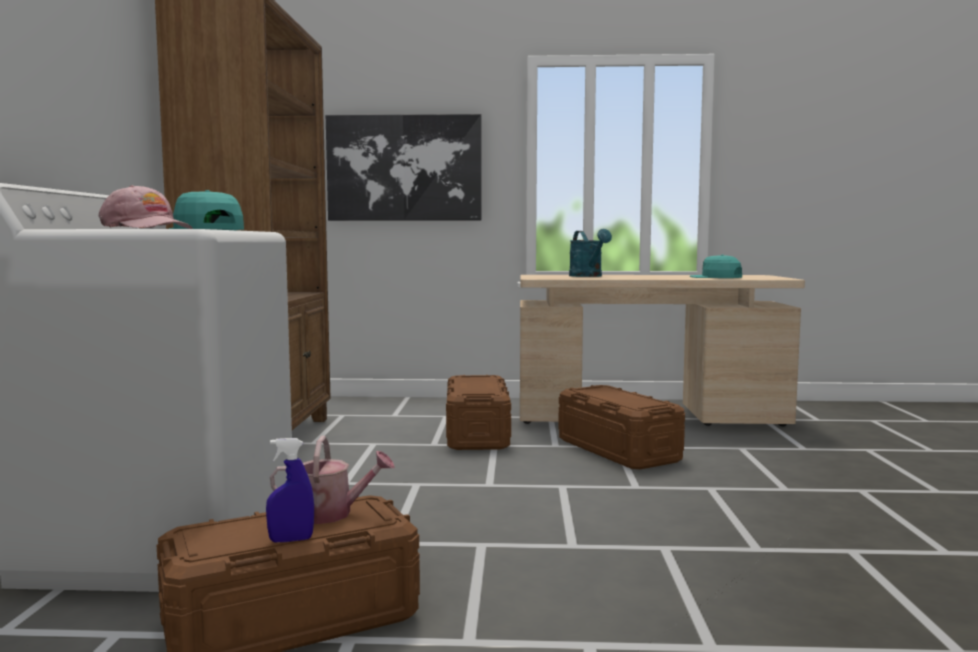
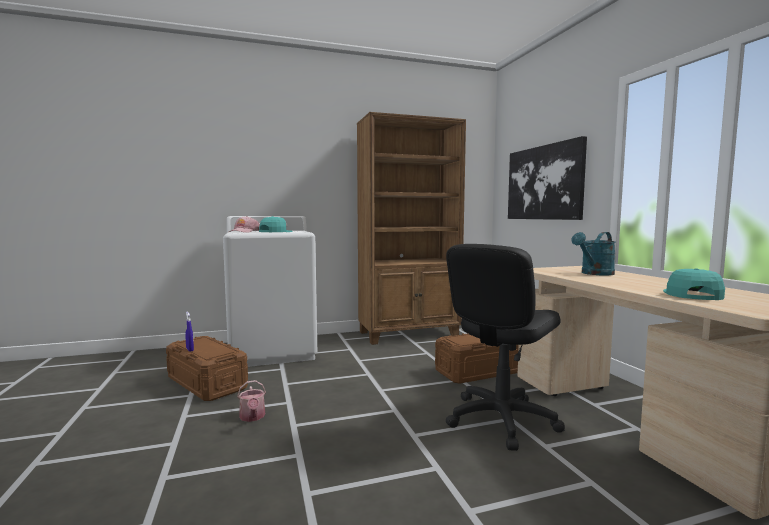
camera: 70 degrees right, 0 degrees up
watering can [270,436,395,524] -> watering can moved to [237,380,266,422]
brown storage box [558,385,685,469] -> black office chair [446,244,565,451]

